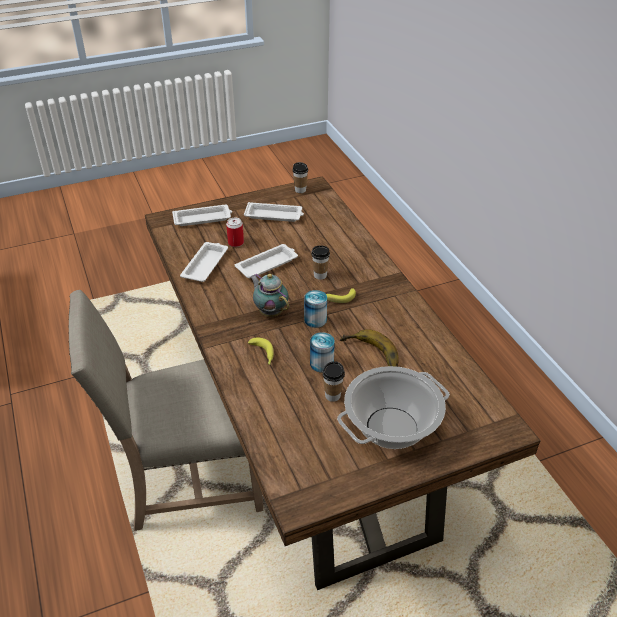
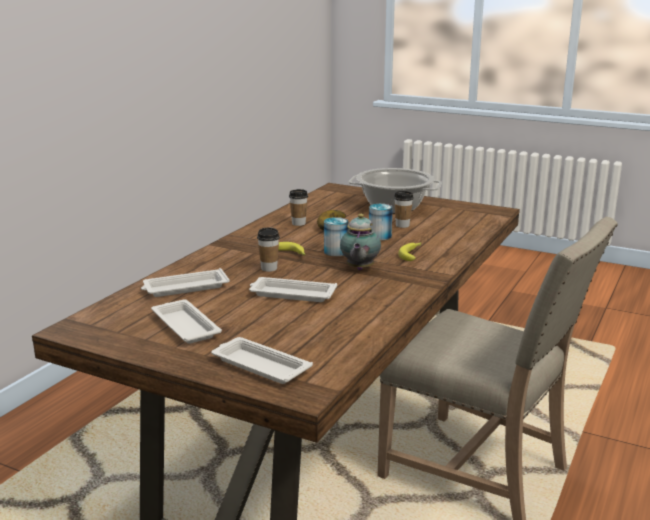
camera: 130 degrees left, 20 degrees down
white tray [180,242,228,282] -> white tray moved to [141,268,230,297]
can [226,218,244,247] -> none
cup [292,162,308,193] -> cup moved to [289,189,308,226]

